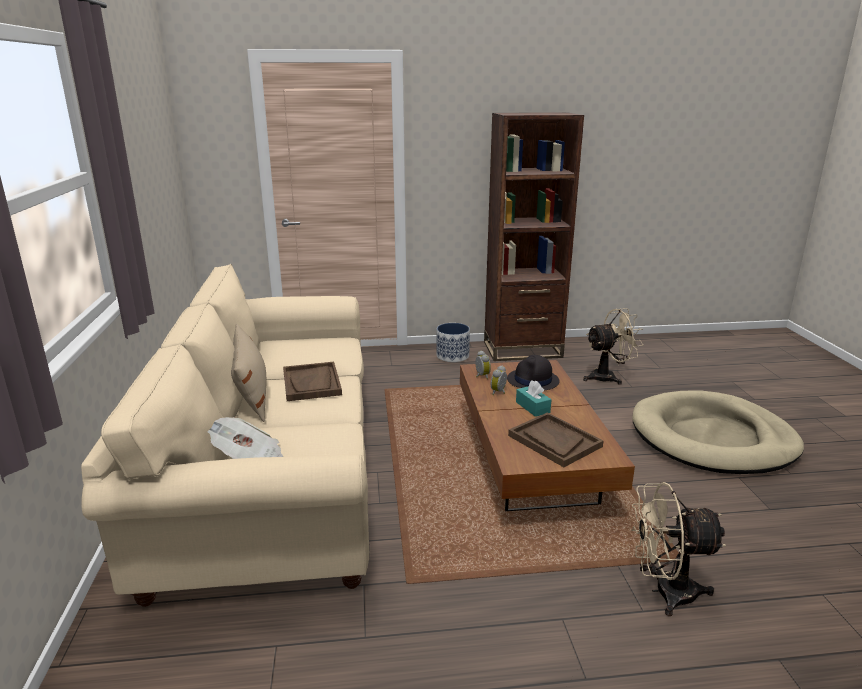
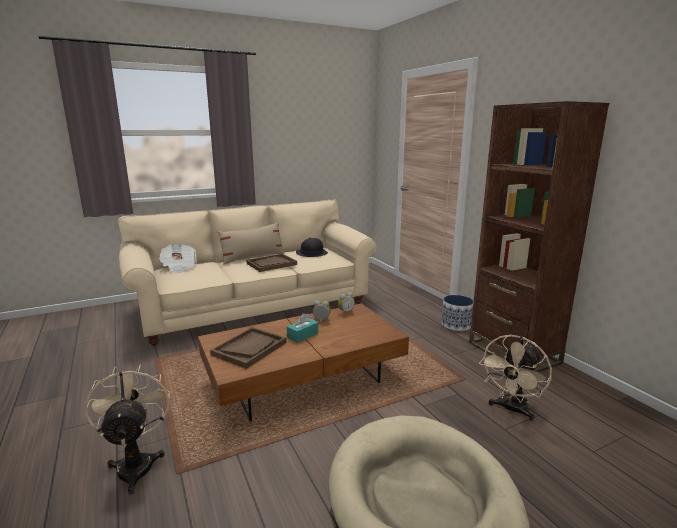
camera: 70 degrees right, 5 degrees down
black hat [507,355,560,390] -> black hat moved to [296,238,328,257]
beige fan [583,308,643,385] -> beige fan turned 75 degrees clockwise [479,335,552,421]

